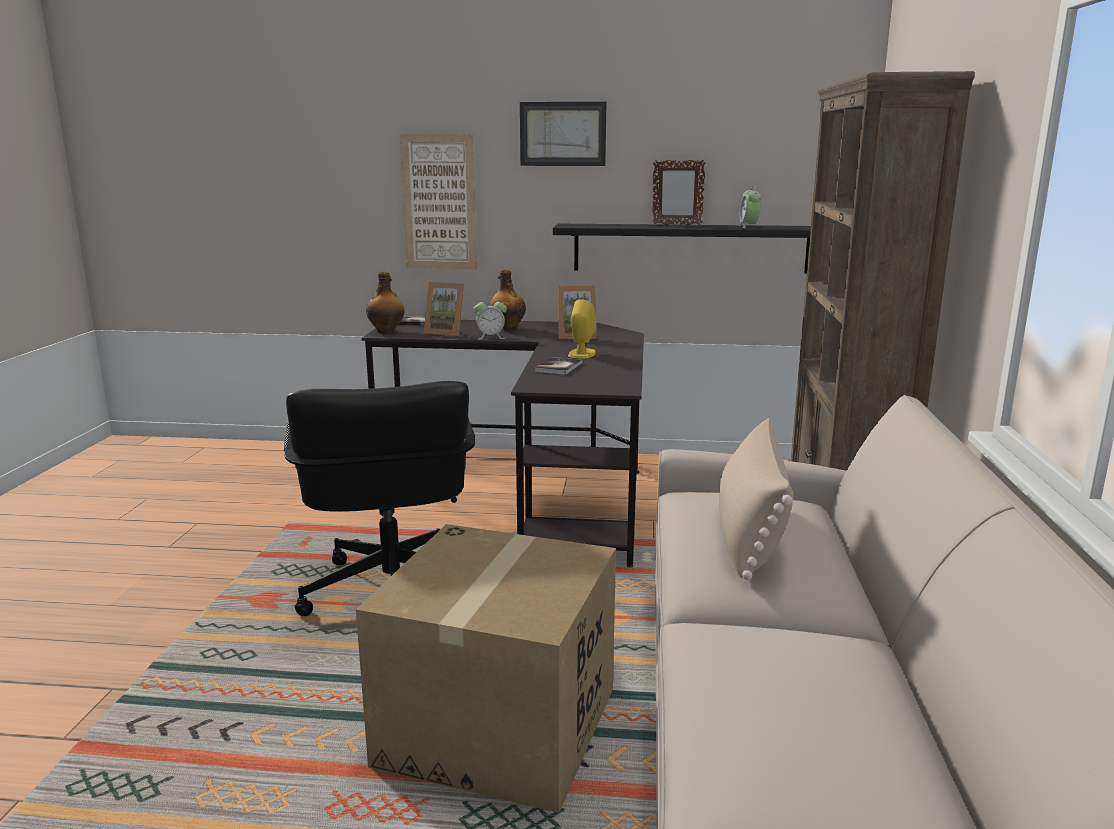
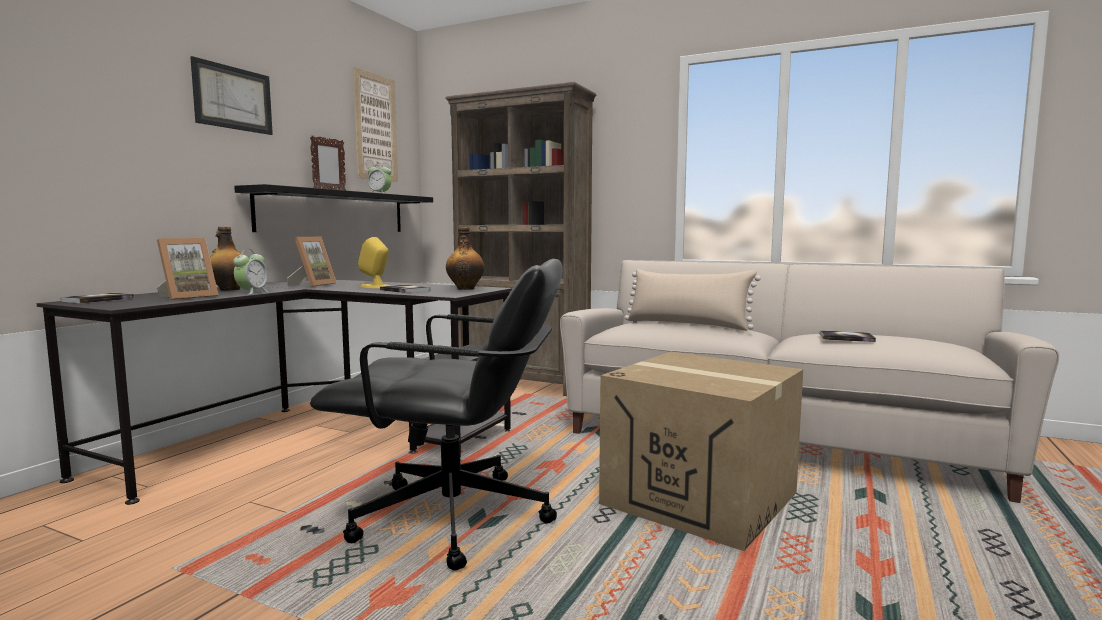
camera: 70 degrees left, 10 degrees down
bottle [366,272,404,334] -> bottle moved to [446,227,484,290]
picture [400,134,477,269] -> picture moved to [353,67,398,182]
none -> book [820,330,876,342]

